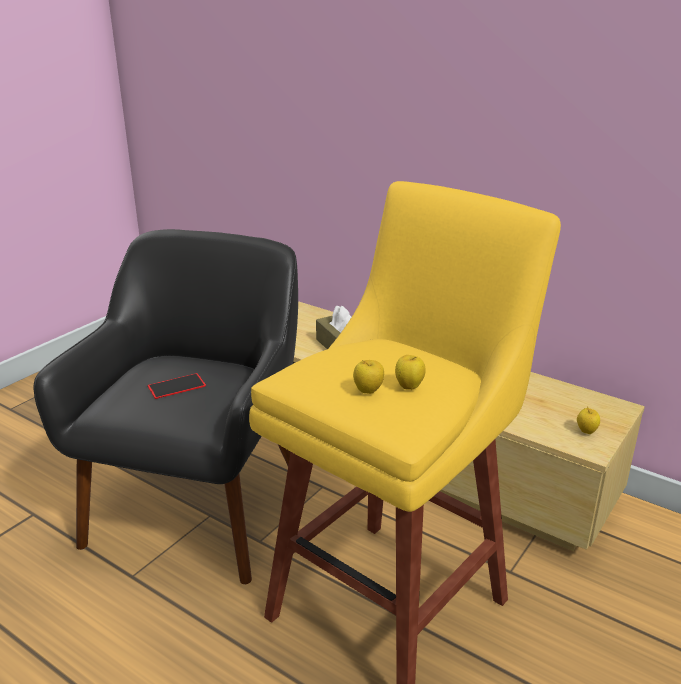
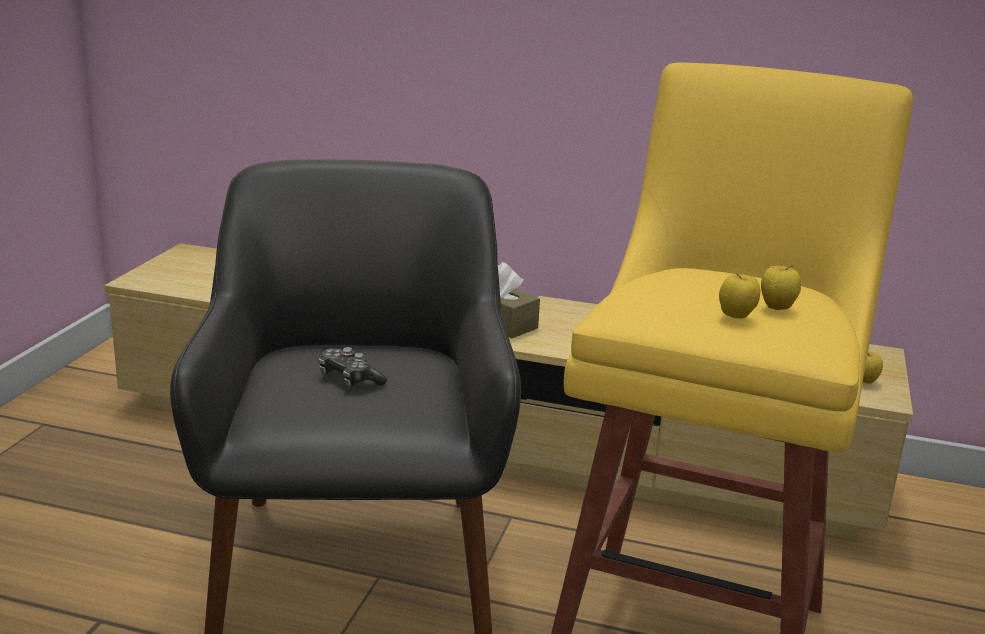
camera: 20 degrees left, 5 degrees down
phone [148,373,206,399] -> game controller [318,347,387,387]

